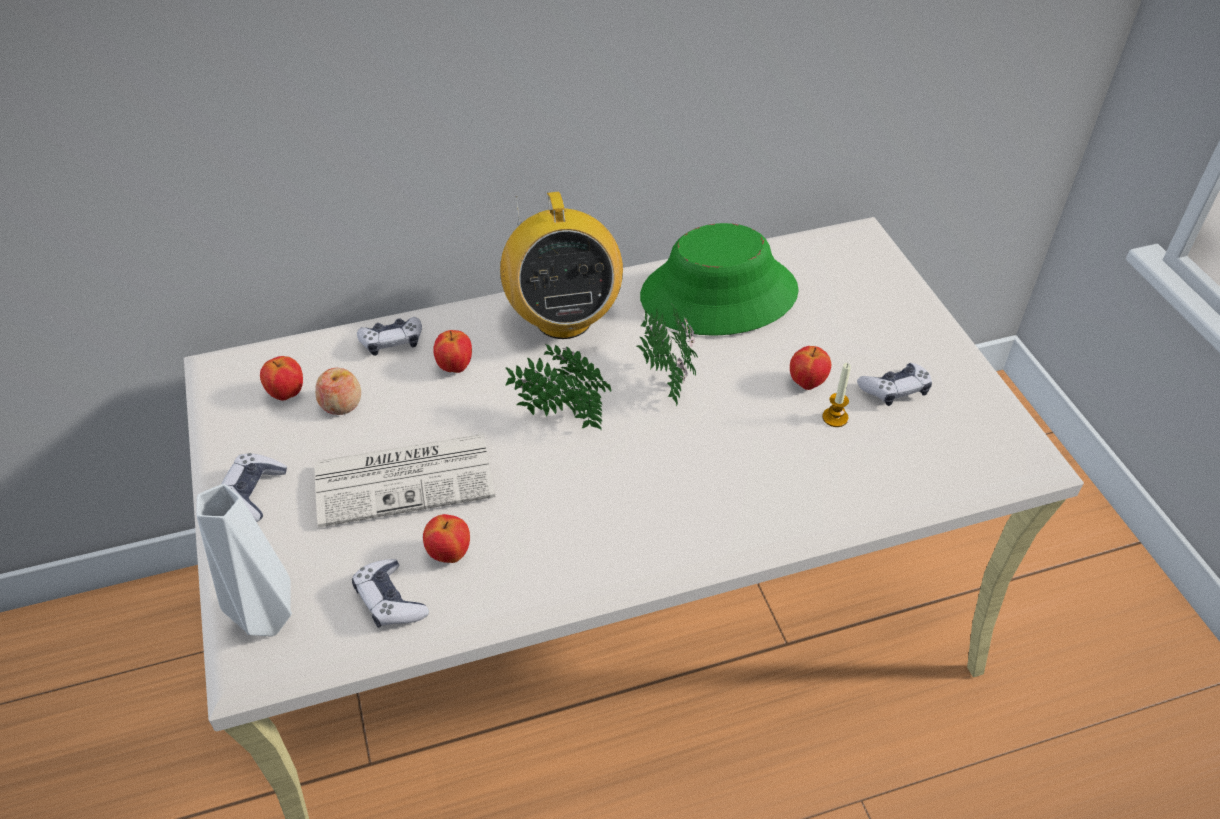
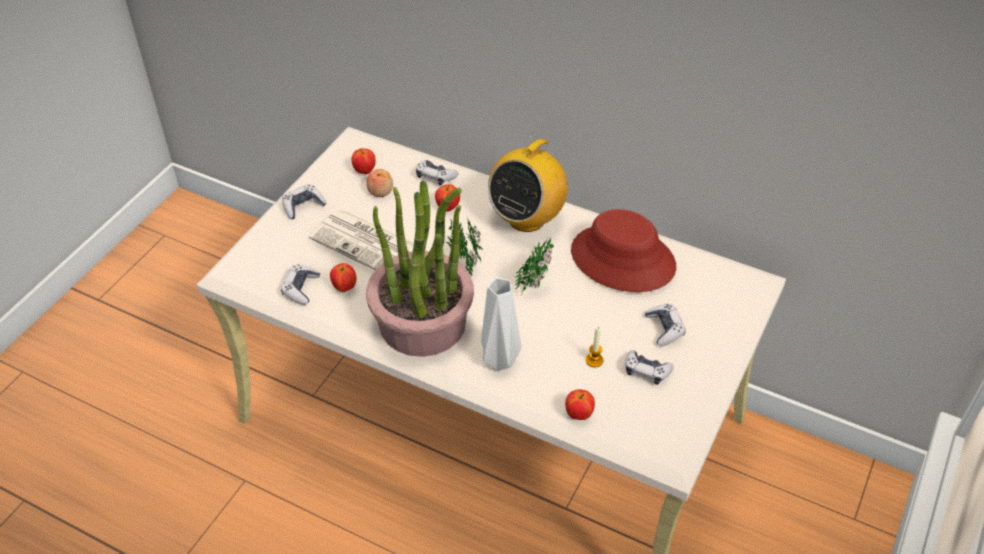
camera: 45 degrees right, 0 degrees up
white vase [197,484,292,637] -> white vase moved to [481,278,522,371]
green hat [640,223,799,336] -> red hat [571,209,676,292]
apple [790,346,831,390] -> apple moved to [565,389,595,420]
none -> potted plant [366,181,474,357]
none -> game controller [645,304,686,347]

